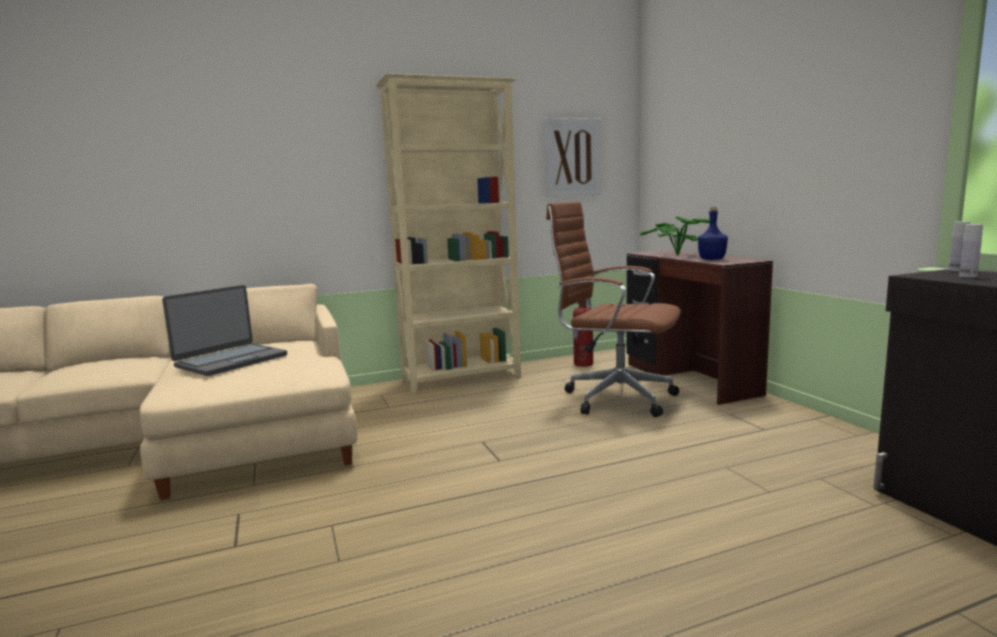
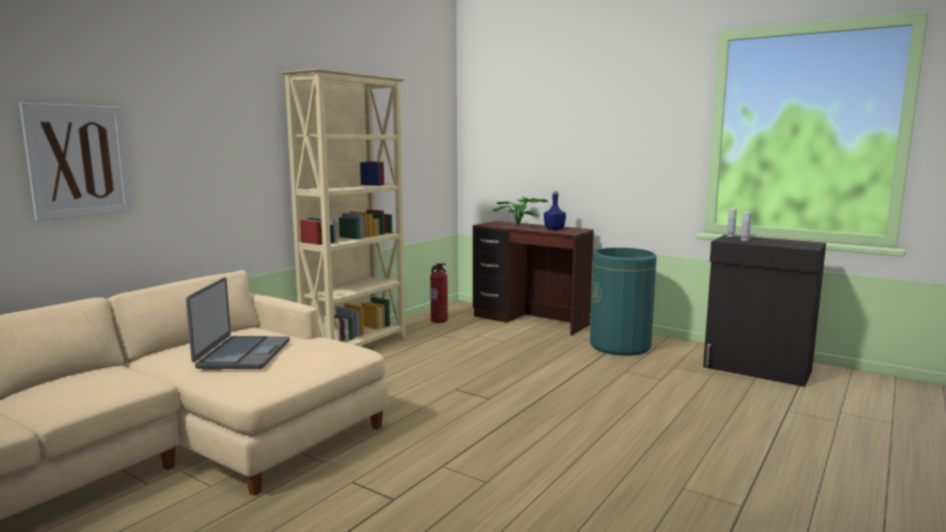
camera: 35 degrees left, 0 degrees up
picture [544,118,601,197] -> picture moved to [19,103,132,220]
brown office chair [546,202,681,417] -> none
none -> green trash can [590,248,657,356]

